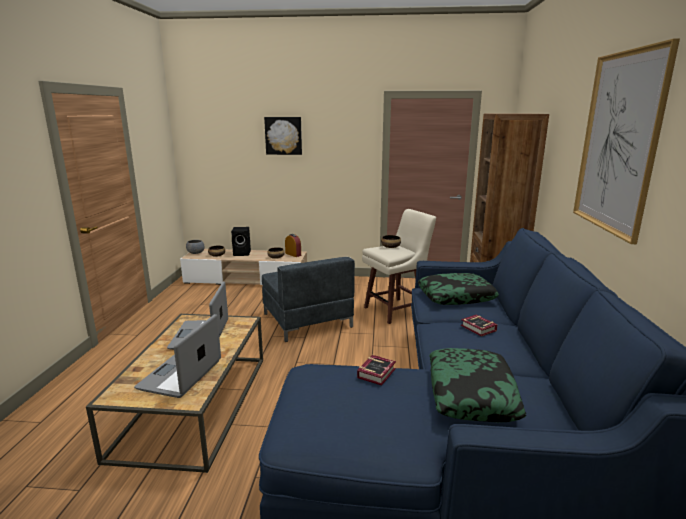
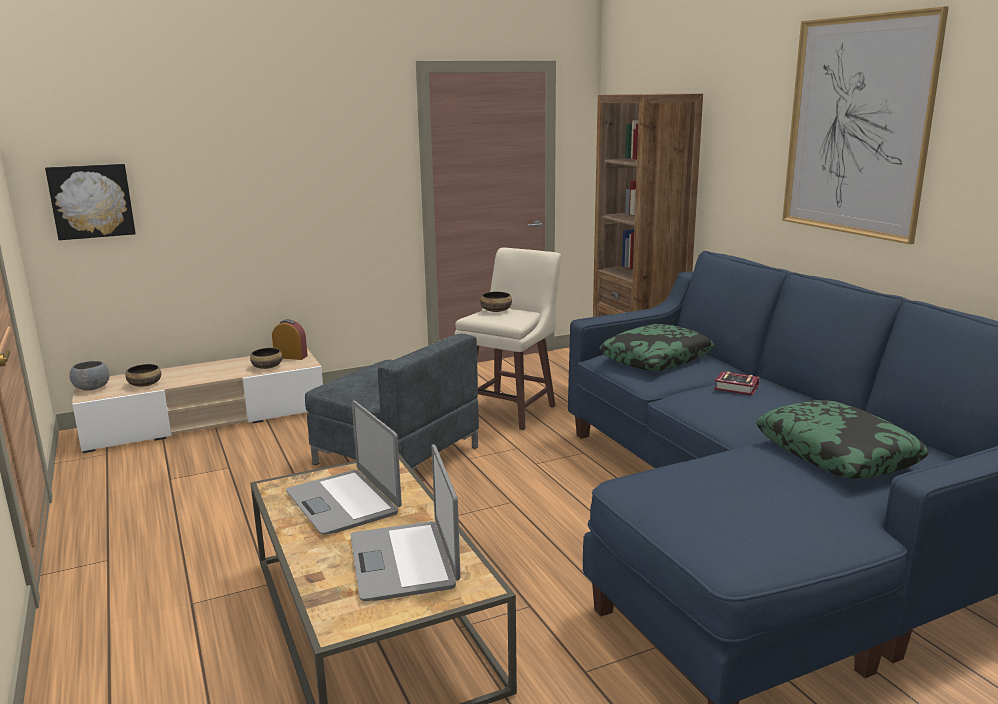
camera: 30 degrees left, 0 degrees up
black speaker [231,227,251,256] -> none
picture [264,117,302,155] -> picture moved to [45,164,136,240]
book [357,355,396,386] -> none

